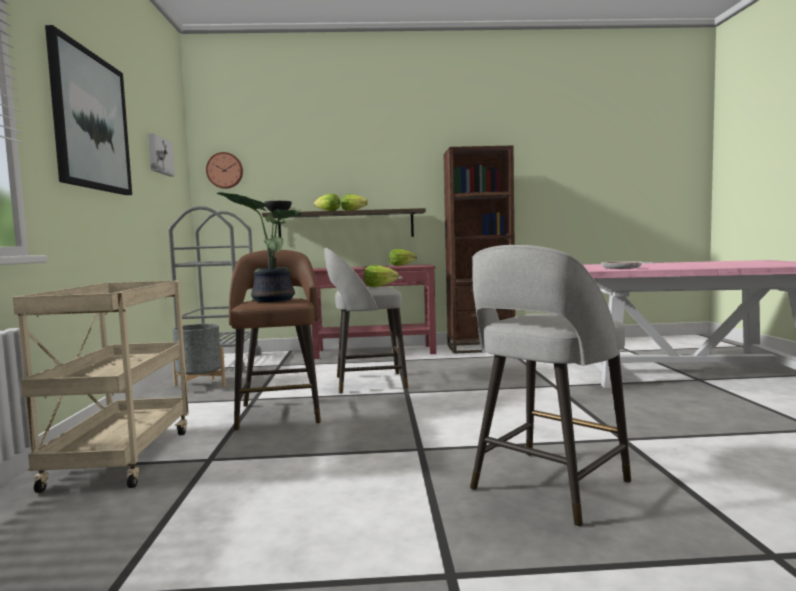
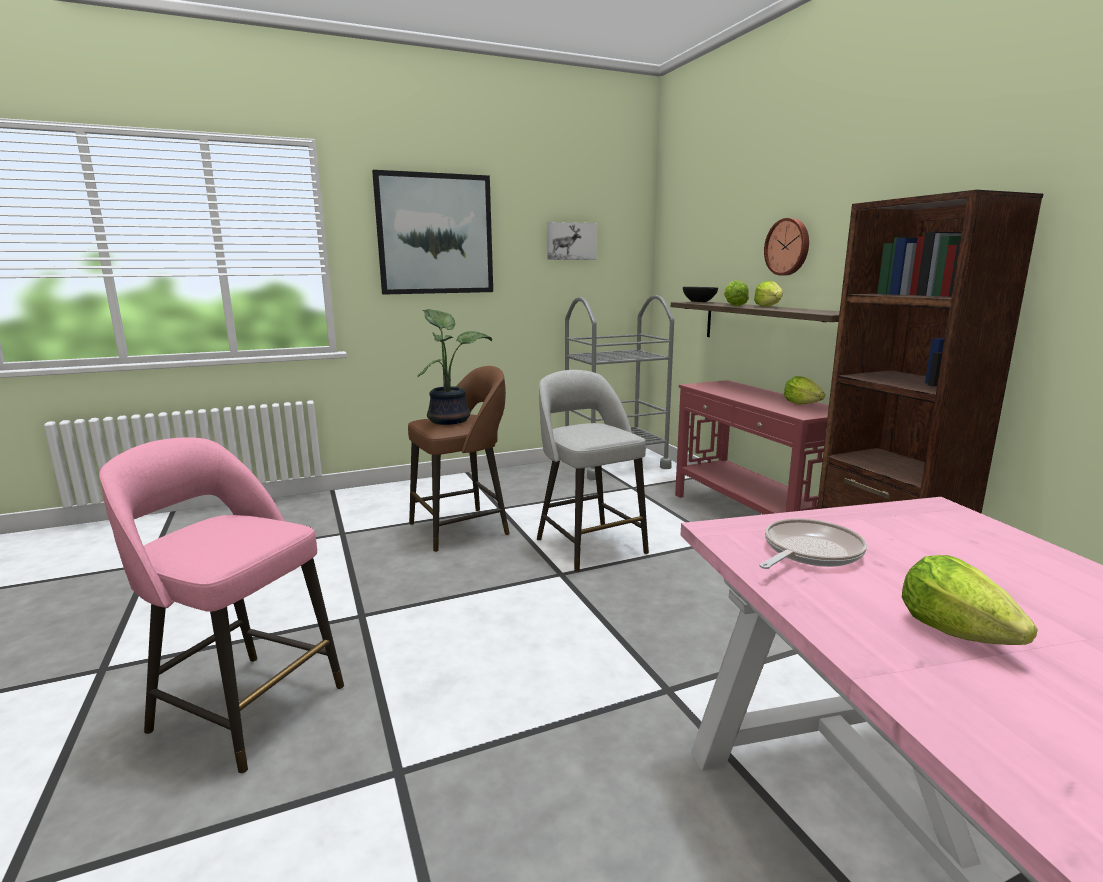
camera: 70 degrees right, 10 degrees up
beige cart [12,280,189,493] -> none
grey planter [172,324,226,393] -> none
wall clock [206,152,243,189] -> wall clock moved to [764,218,809,276]
lettuce [364,265,399,287] -> lettuce moved to [902,555,1038,645]
grey stool [470,245,631,527] -> pink stool [99,437,344,773]

